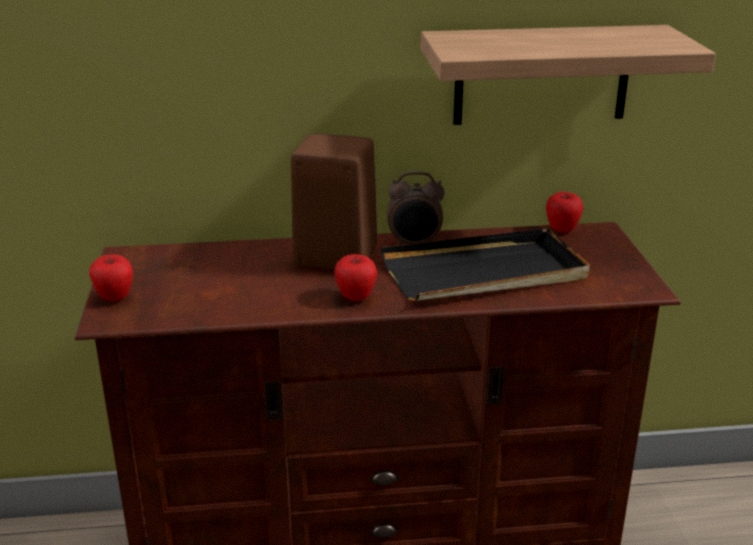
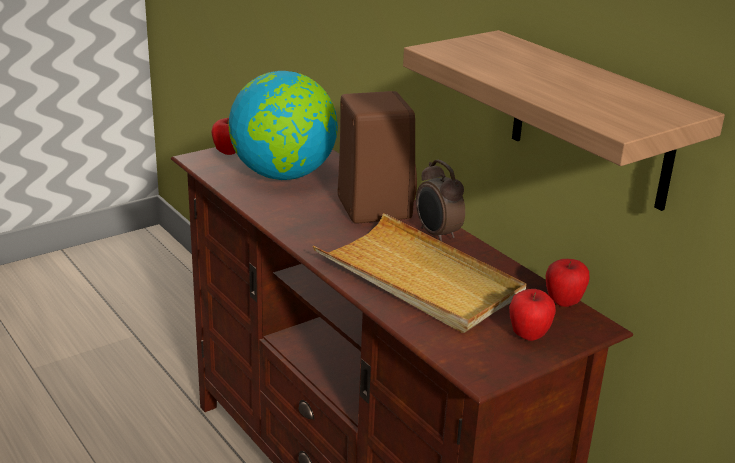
camera: 60 degrees right, 0 degrees up
apple [334,254,377,301] -> apple moved to [509,289,556,341]
black tray [381,228,590,301] -> beige tray [313,213,526,333]
none -> globe [228,71,338,180]

